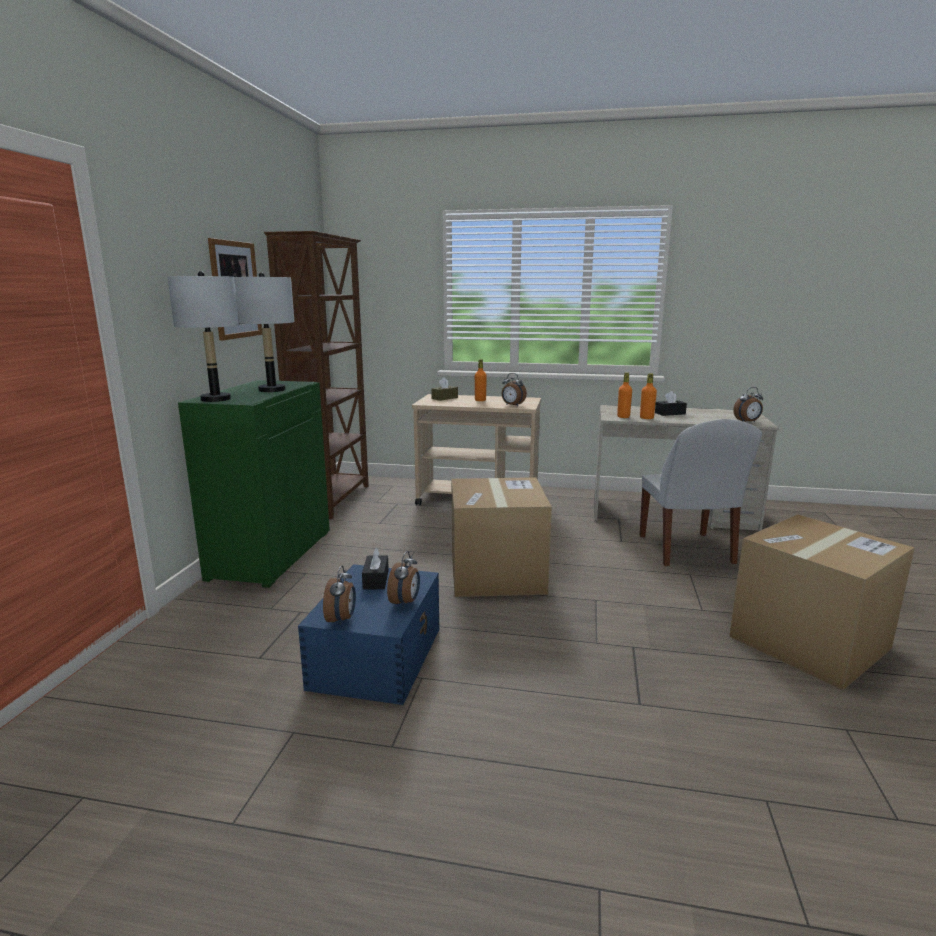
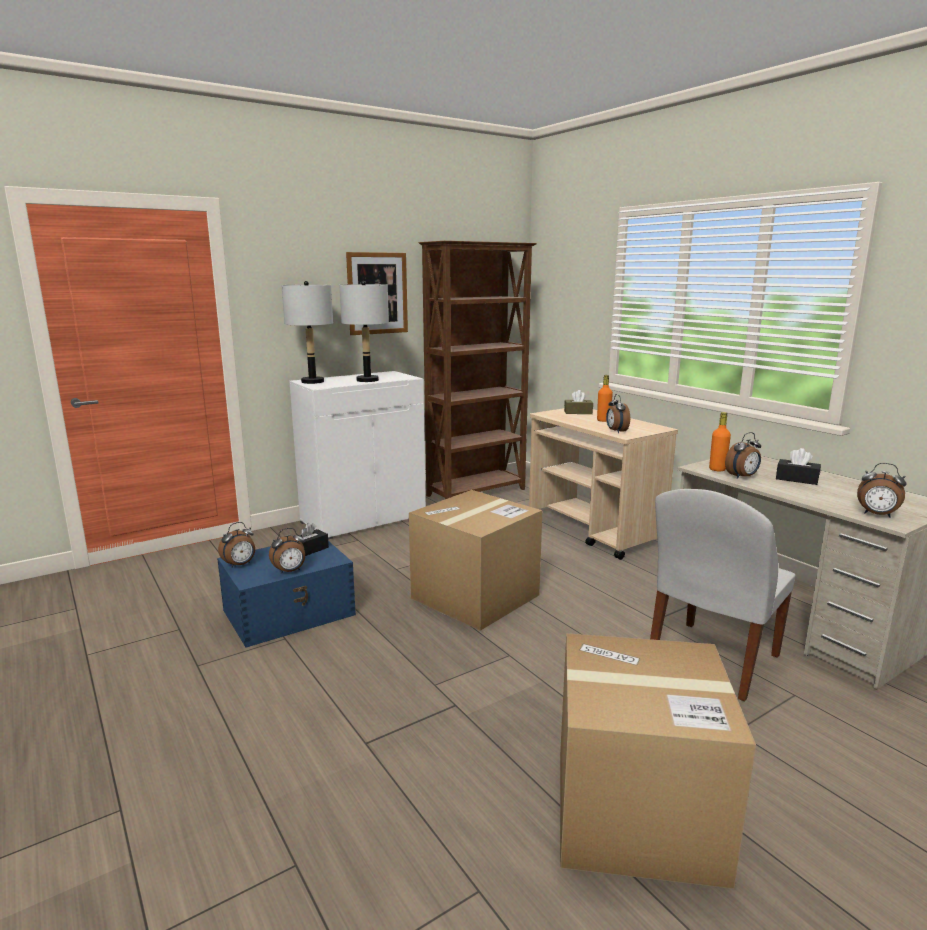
camera: 45 degrees right, 0 degrees up
green cabinet [178,380,330,588] -> white cabinet [289,371,426,540]
orange bottle [640,373,657,419] -> alarm clock [725,432,761,479]

